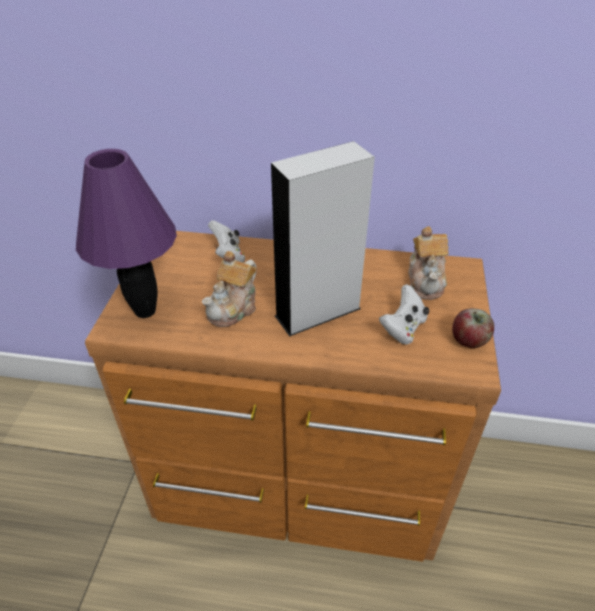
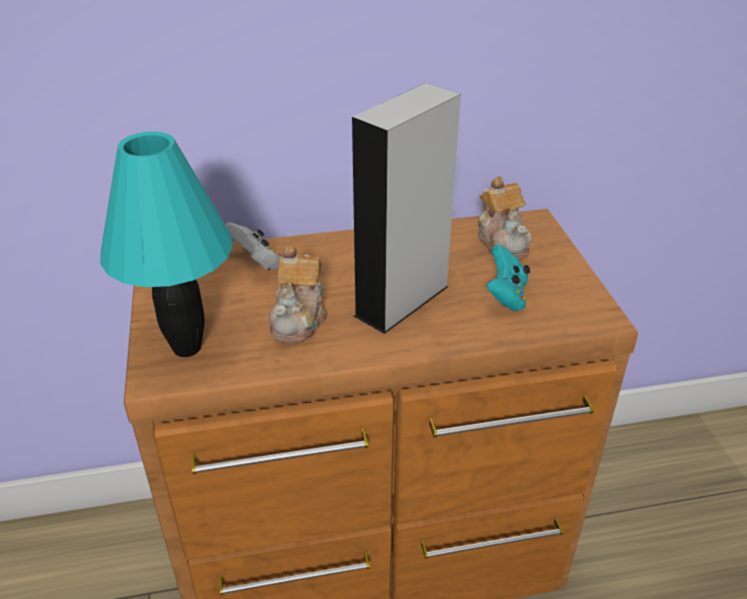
camera: 20 degrees left, 5 degrees down
purple table lamp [76,149,177,318] -> turquoise table lamp [100,131,233,357]
white game controller [379,284,429,345] -> turquoise game controller [486,244,530,311]
apple [452,308,494,348] -> none

